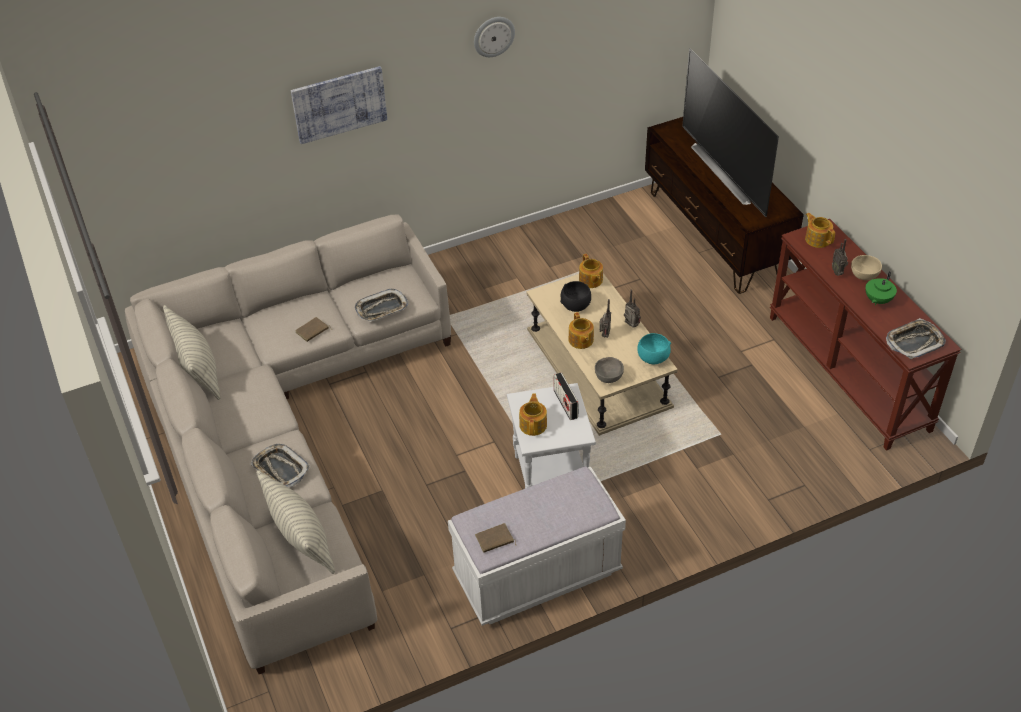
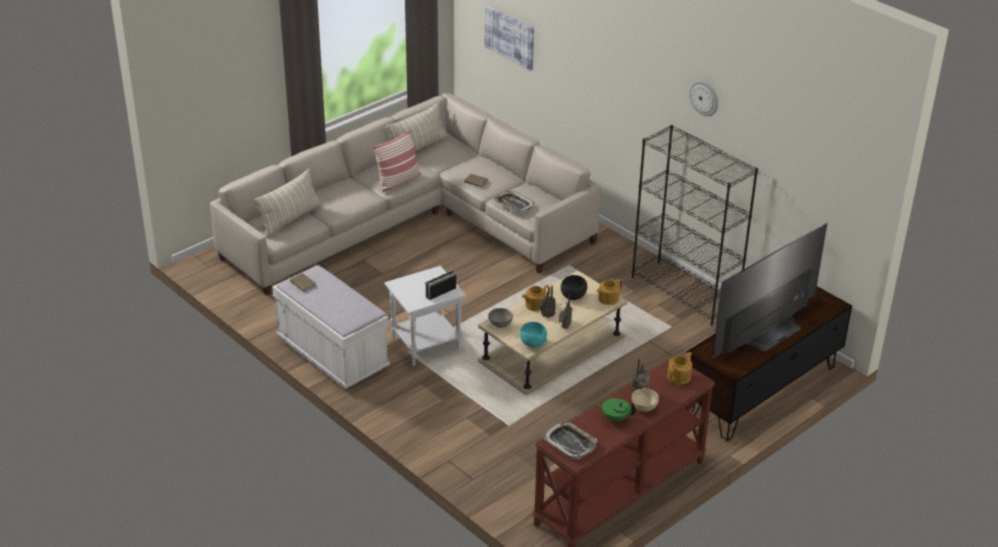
camera: 70 degrees right, 10 degrees down
tray [251,444,310,487] -> none
picture [291,66,387,144] -> picture moved to [485,6,534,71]
teapot [519,394,547,436] -> none
none -> pillow [372,130,421,192]
none -> black bookcase [632,125,758,325]

